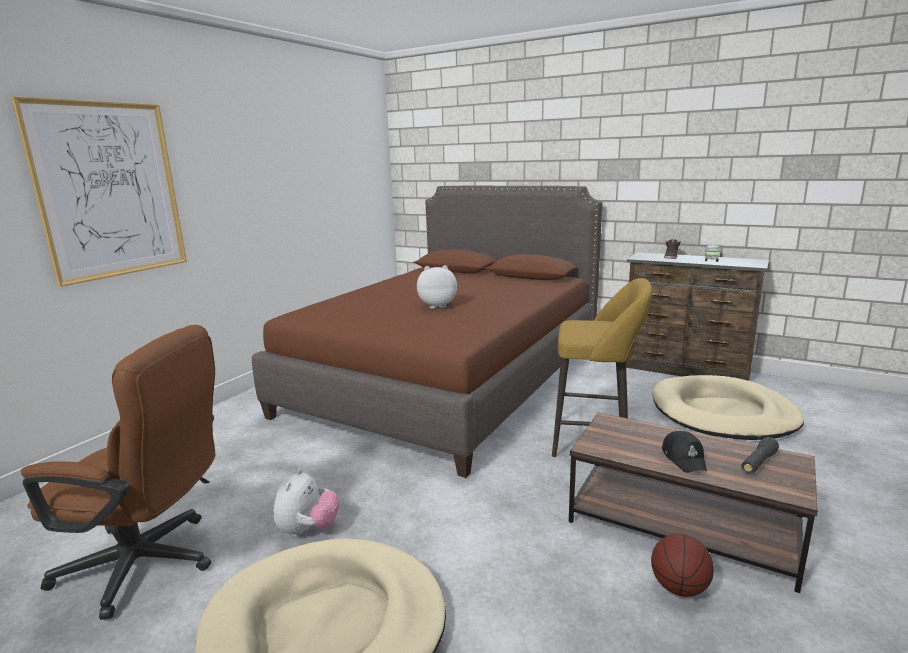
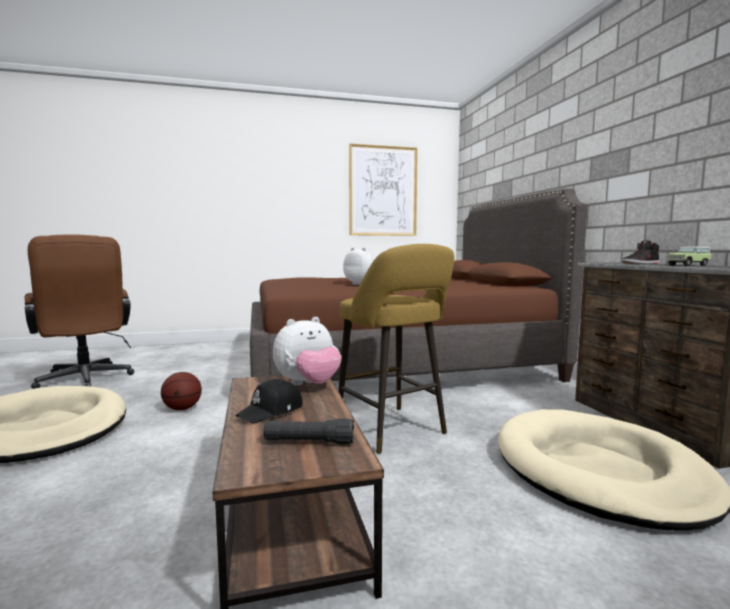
camera: 45 degrees right, 10 degrees down
picture [11,96,187,287] -> picture moved to [349,143,418,236]
plush toy [274,469,340,537] -> plush toy moved to [273,317,342,386]
basketball [651,534,714,597] -> basketball moved to [161,372,202,410]

